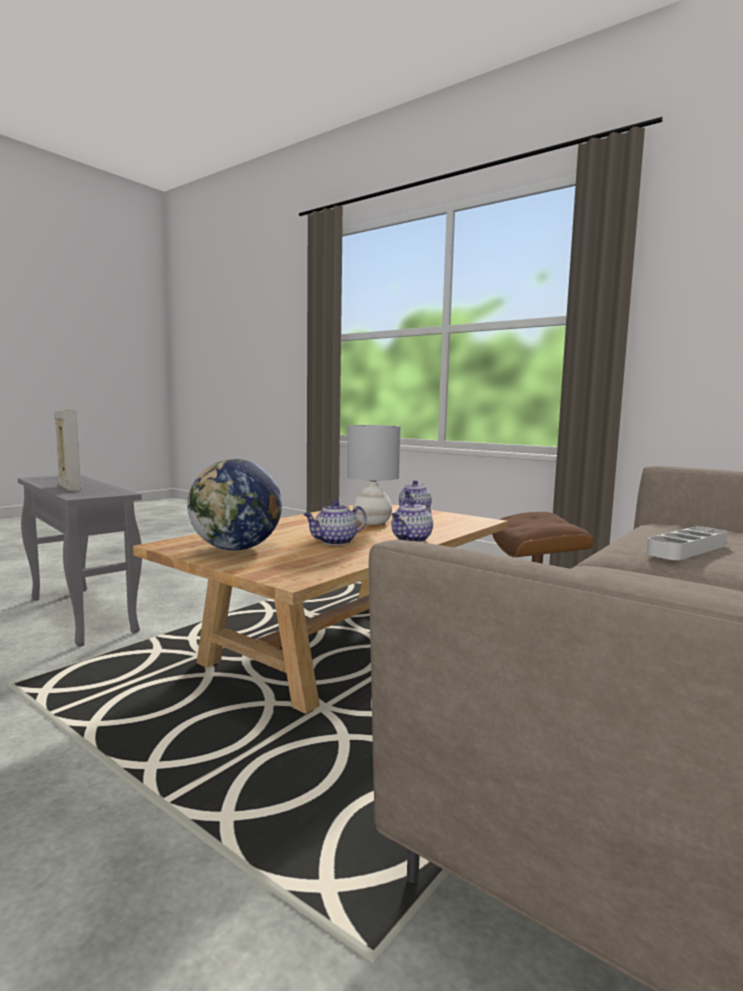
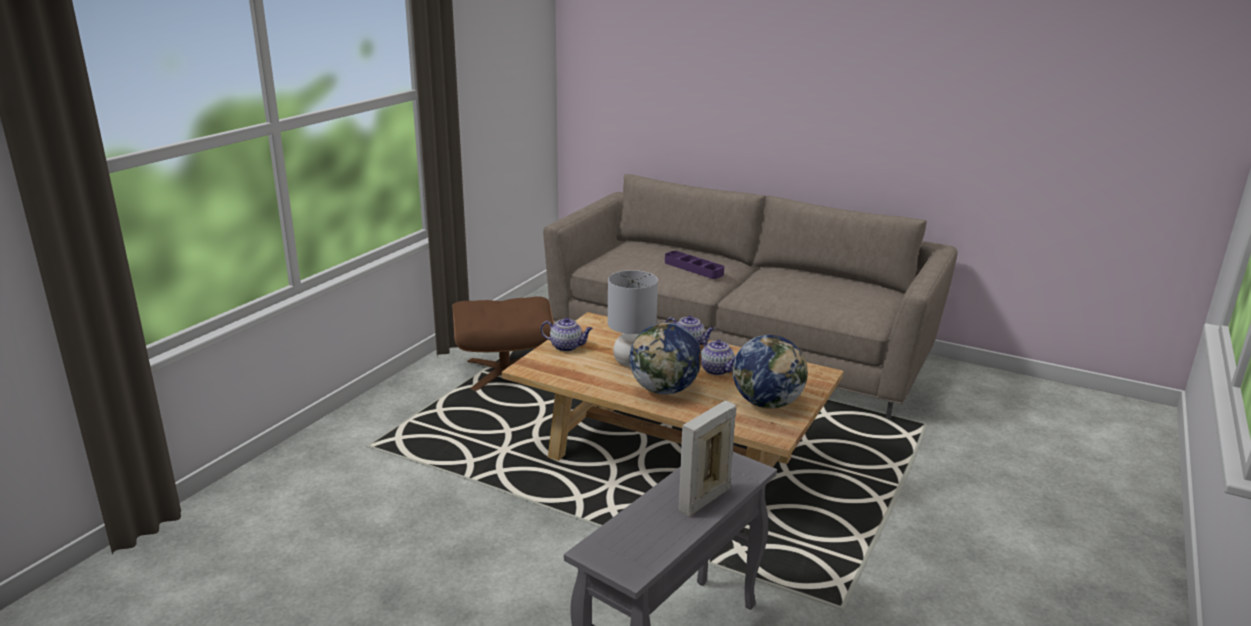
camera: 100 degrees left, 15 degrees up
grey tray [647,526,727,560] -> purple tray [665,251,724,279]
none -> globe [630,322,702,395]

